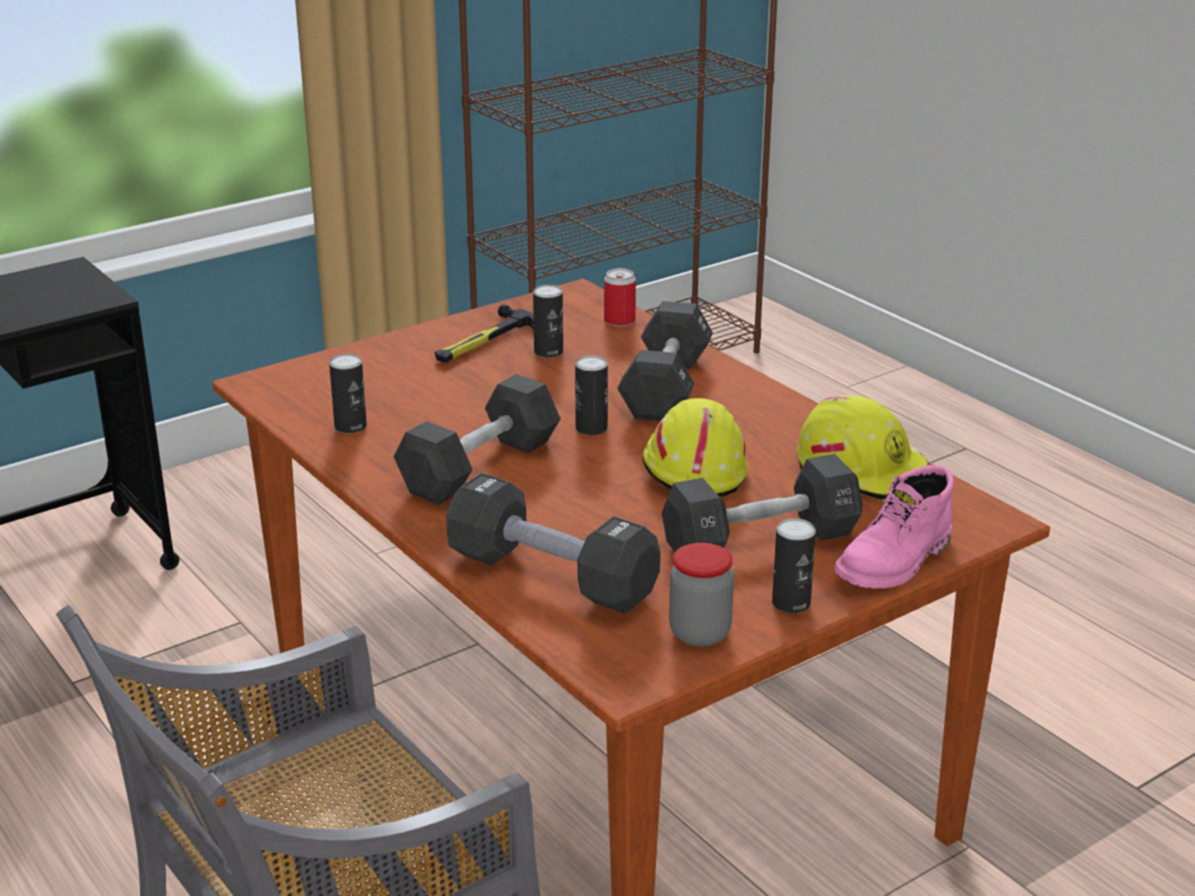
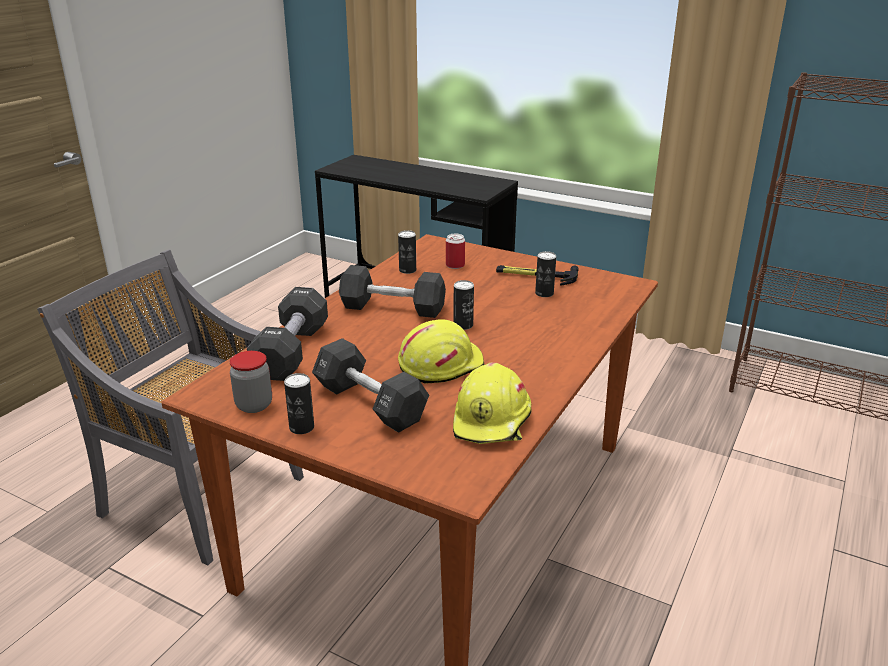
camera: 65 degrees right, 0 degrees up
can [604,268,636,327] -> can moved to [446,234,465,269]
black dumbbell [617,301,713,421] -> none
pink boot [834,465,954,589] -> none

